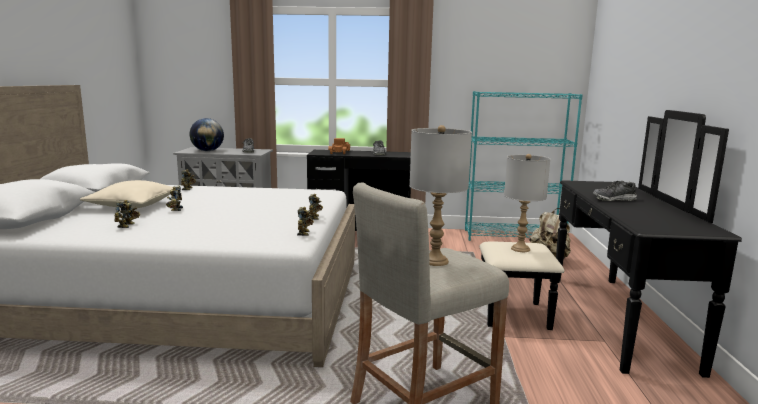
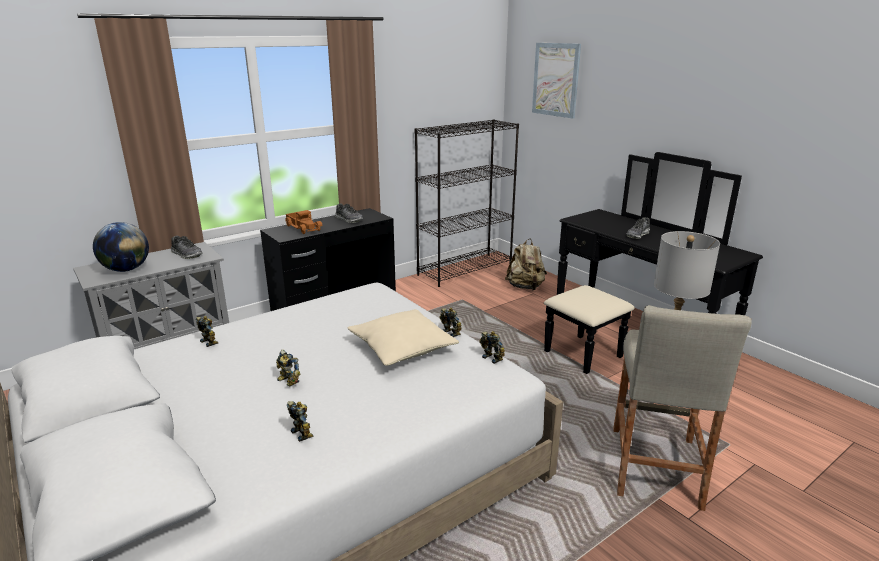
camera: 40 degrees left, 10 degrees up
beige pillow [80,180,173,208] -> beige pillow moved to [347,309,459,366]
turquoise bookcase [465,91,582,241] -> black bookcase [415,119,519,287]
grey table lamp [504,154,550,252] -> none
none -> picture [532,43,581,119]

